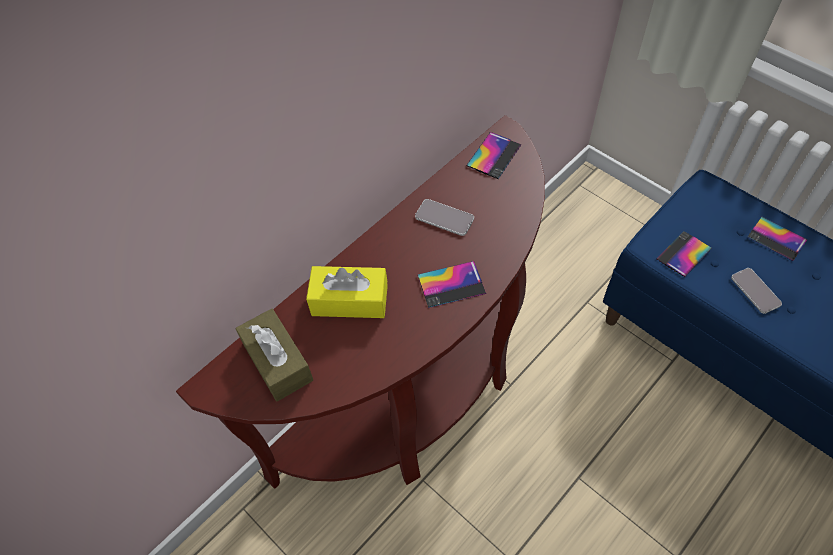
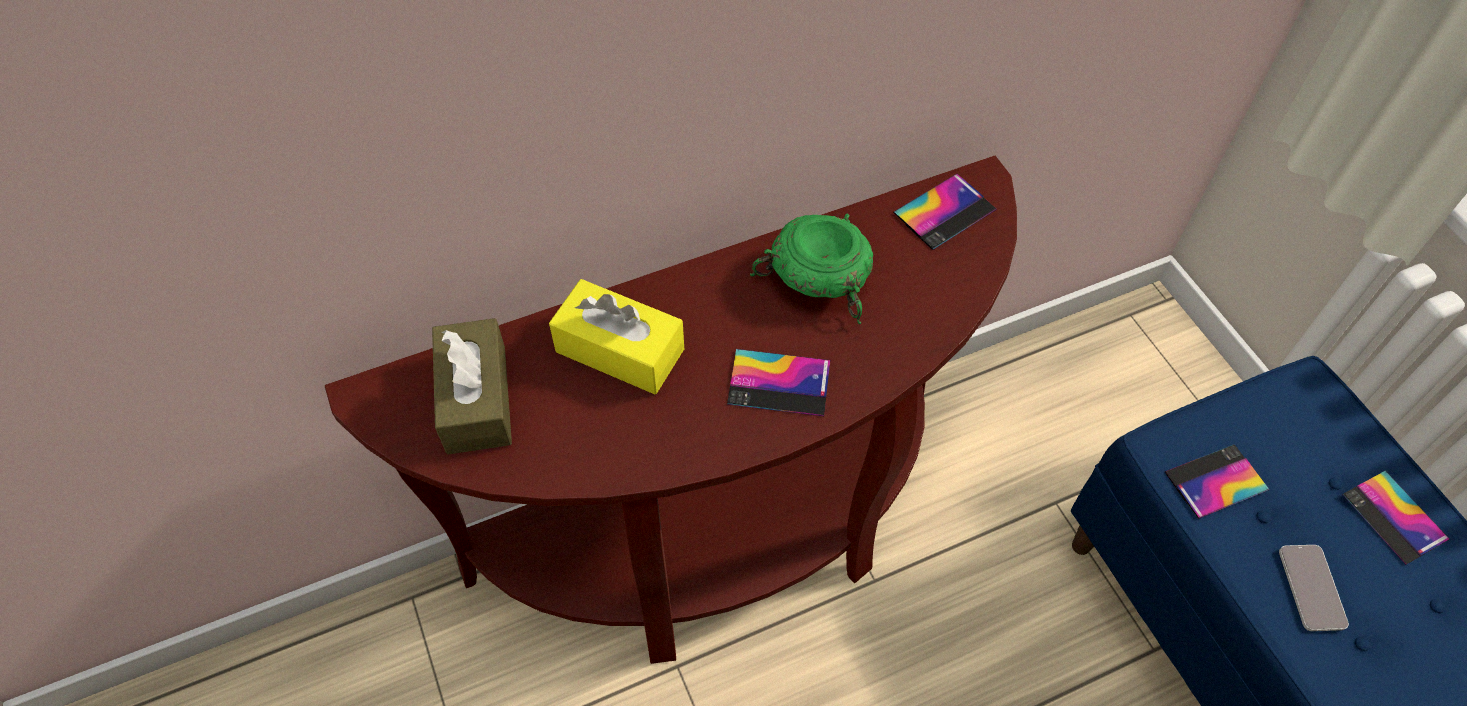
camera: 20 degrees right, 0 degrees up
phone [415,199,474,236] -> green bowl [750,214,873,324]

